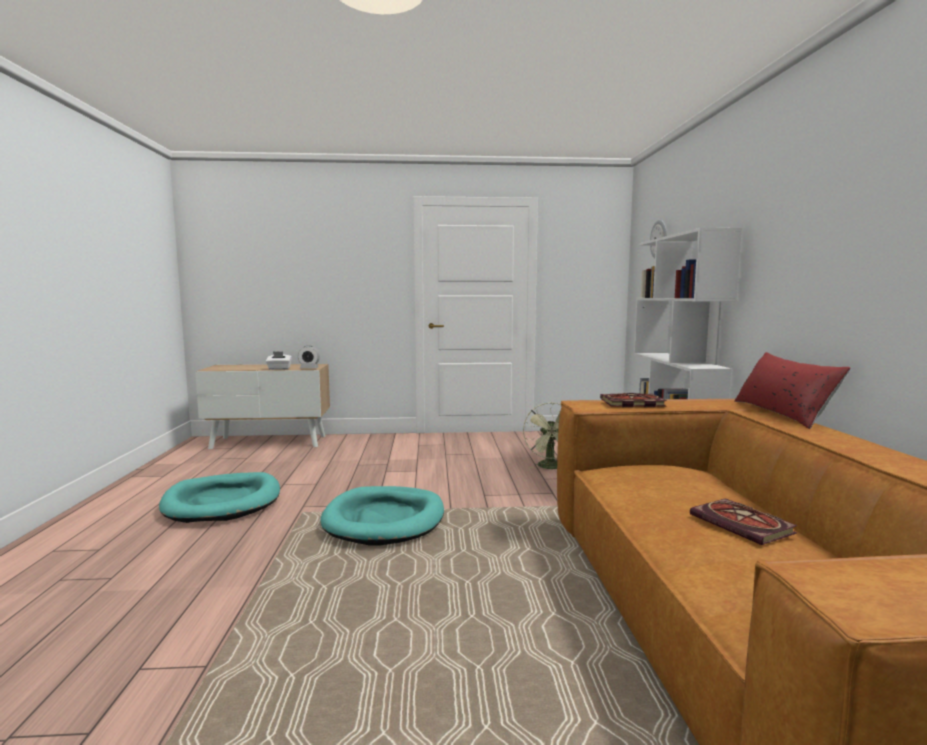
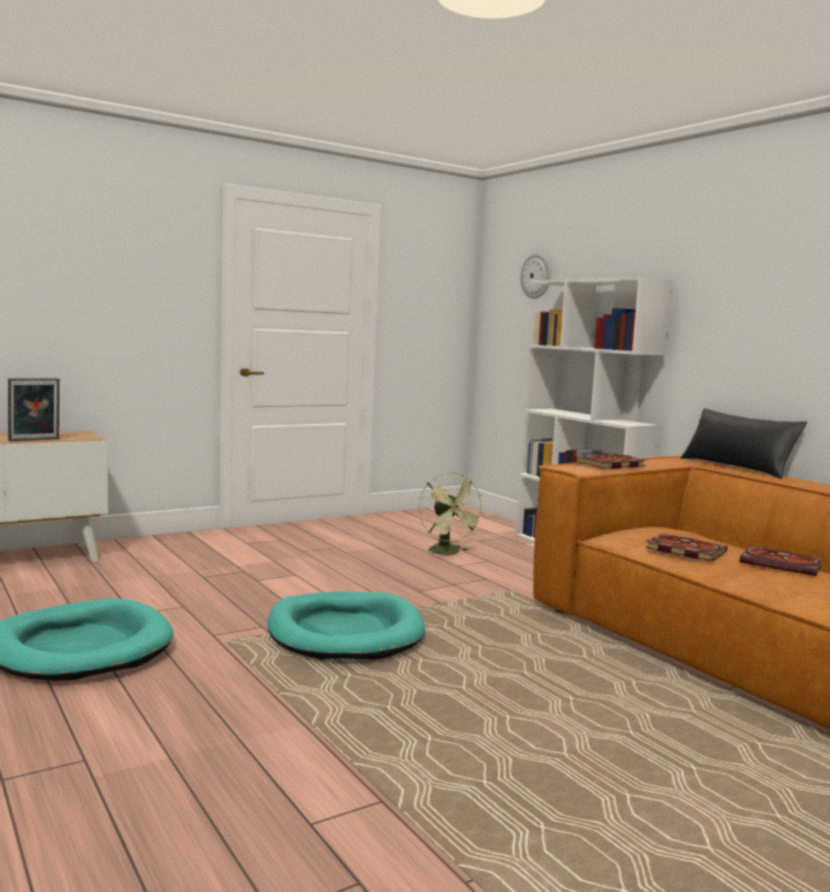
camera: 30 degrees left, 0 degrees up
white tissue box [266,351,292,370] -> picture frame [8,378,60,441]
alarm clock [298,346,320,368] -> none
red pillow [734,352,851,429] -> black pillow [681,408,807,479]
none -> book [645,533,728,561]

